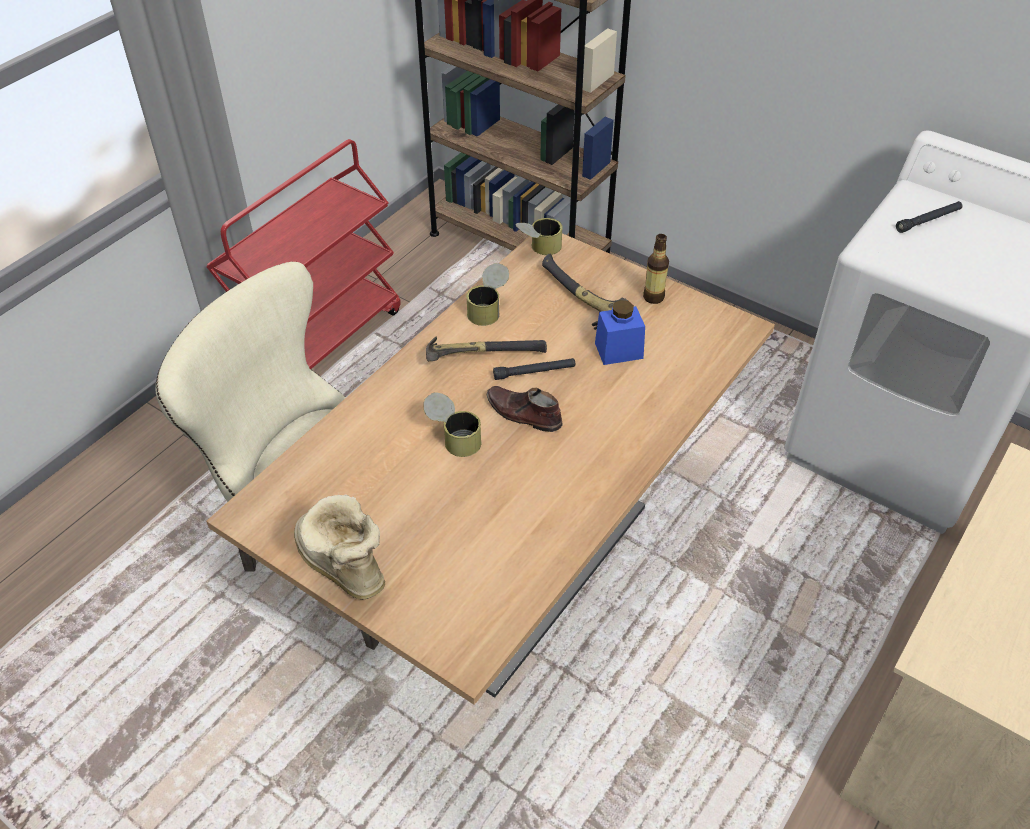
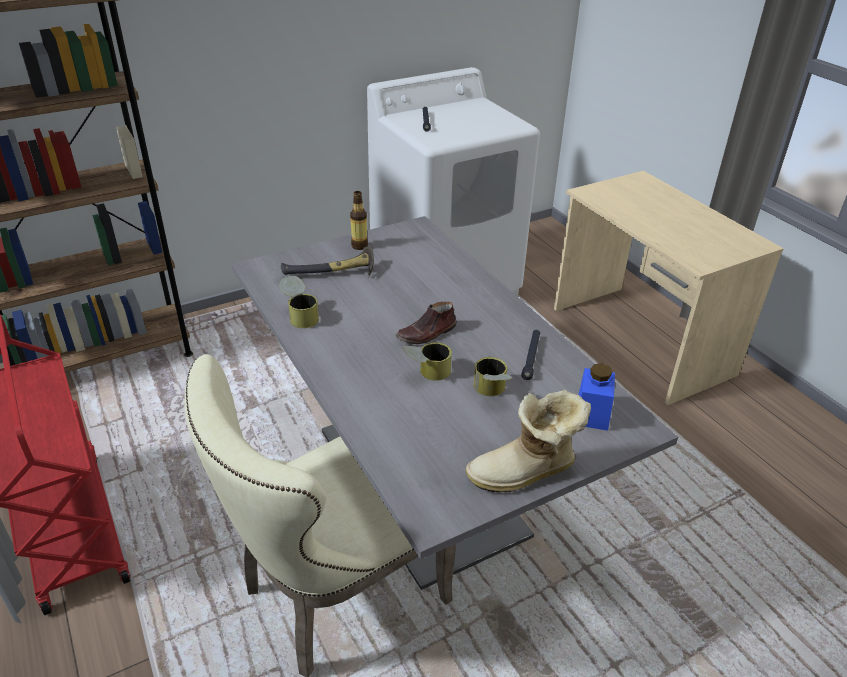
camera: 65 degrees left, 10 degrees down
brown dining table [206,233,775,705] -> grey dining table [231,216,678,590]
hammer [426,336,547,361] -> none
black flashlight [493,358,575,380] -> black flashlight moved to [521,330,540,380]
can [516,218,563,255] -> can moved to [474,357,513,396]
blue jar [595,300,645,365] -> blue jar moved to [579,364,615,431]

